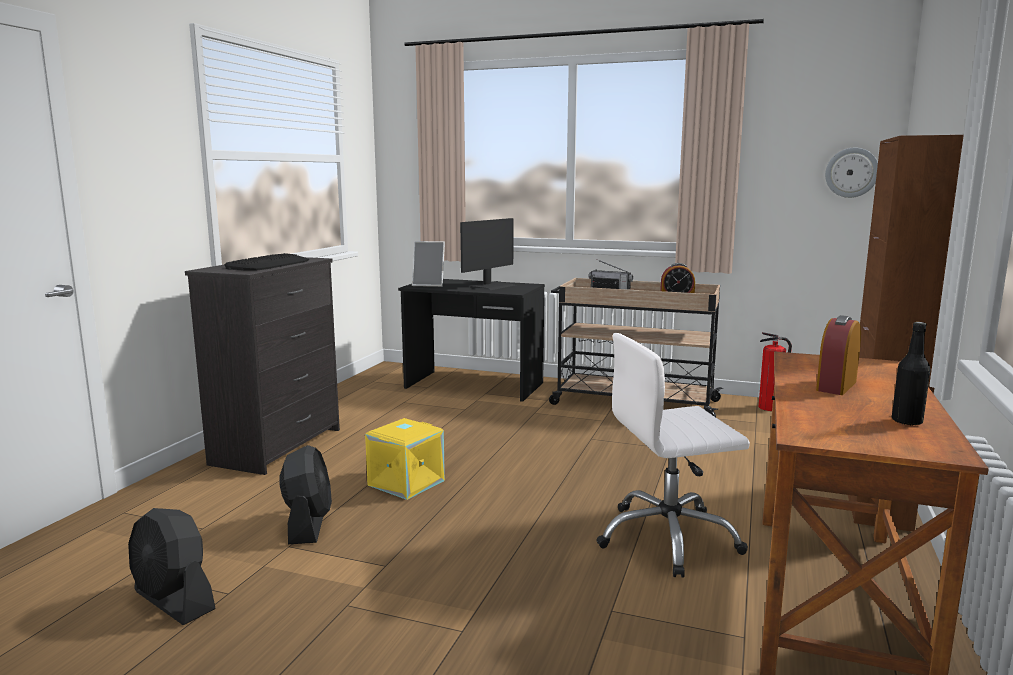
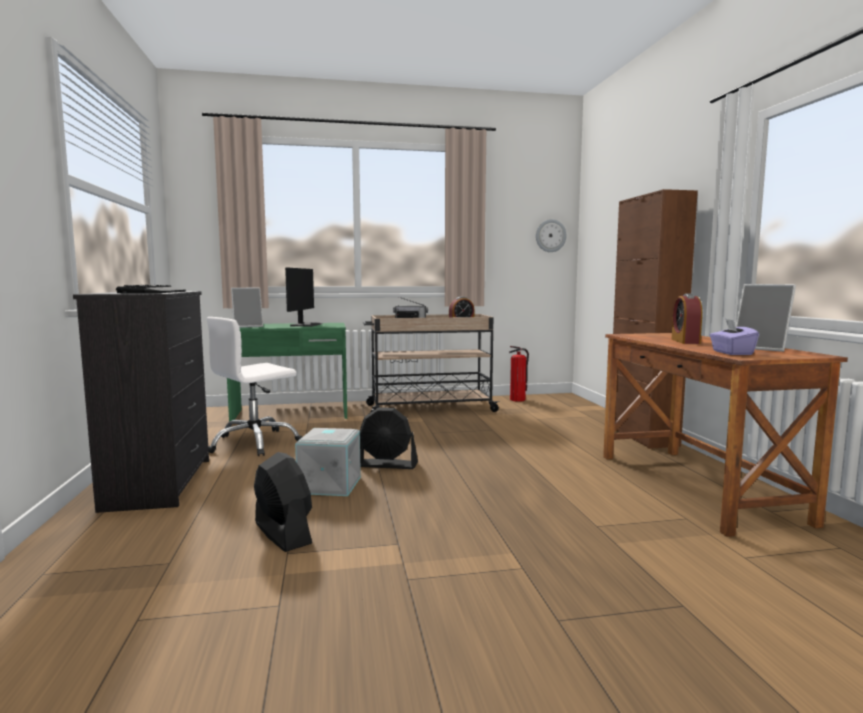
camera: 30 degrees left, 5 degrees down
black fan [128,508,215,625] -> black fan moved to [360,407,418,469]
yellow storage box [365,418,445,500] -> grey storage box [295,428,361,496]
black desk [398,279,545,402] -> green desk [227,323,347,422]
white office chair [596,333,750,578] -> white office chair moved to [207,317,302,456]
black bottle [892,322,930,425] -> picture frame [736,284,796,352]
none -> purple tissue box [710,319,759,355]

